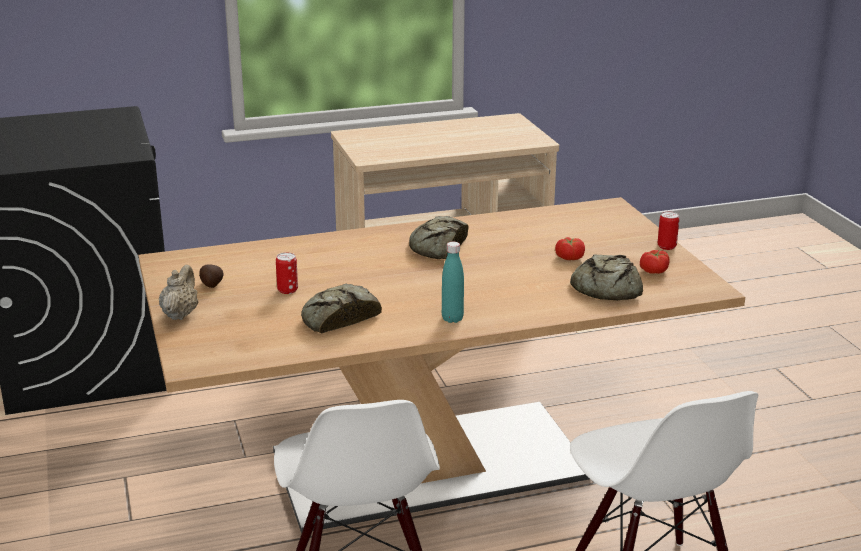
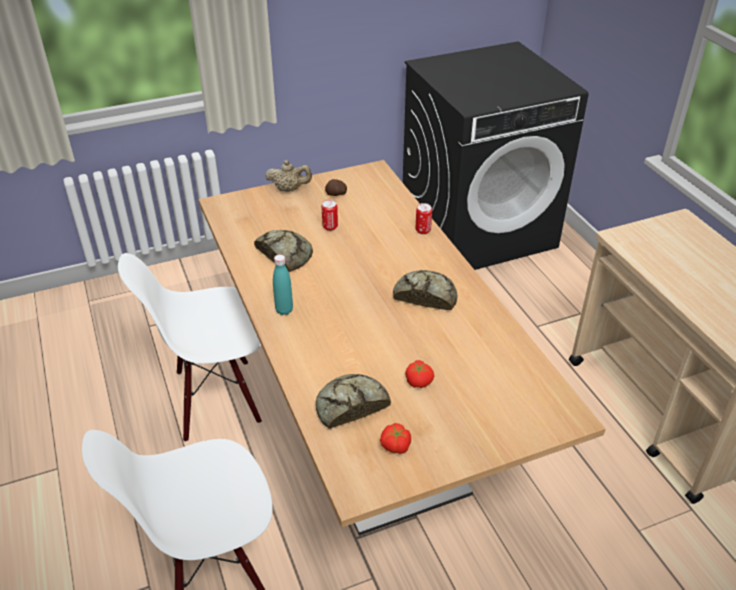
camera: 85 degrees right, 15 degrees up
can [658,211,679,250] -> can moved to [416,203,432,234]

